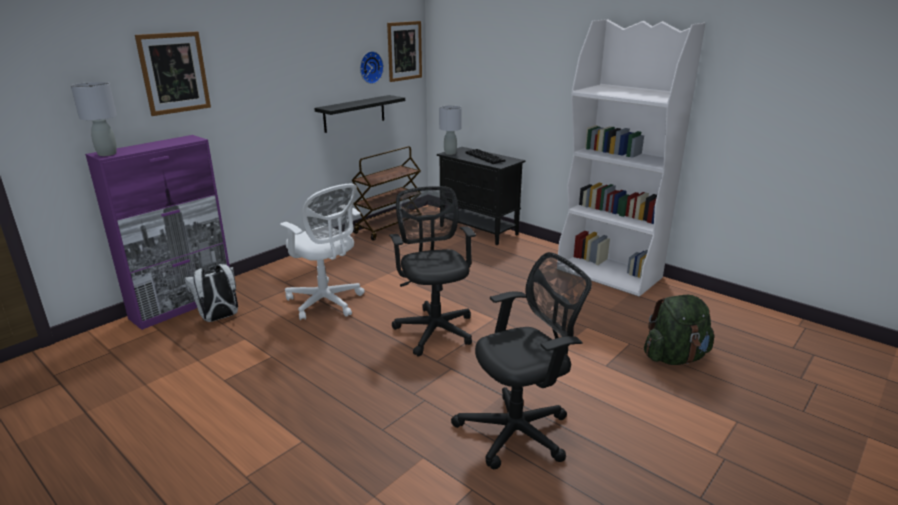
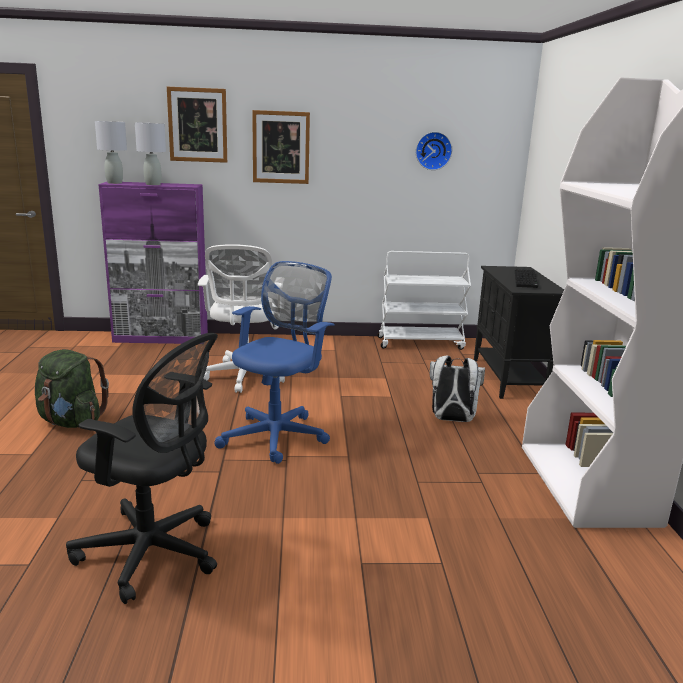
camera: 45 degrees right, 5 degrees down
white backpack [184,264,238,322] -> white backpack moved to [430,356,485,422]
black shelf [314,95,405,133] -> none
brown cart [351,146,421,241] -> white cart [377,251,471,350]
picture [387,21,422,82] -> picture moved to [252,110,310,184]
black office chair [389,186,476,357] -> blue office chair [214,261,335,464]
grey table lamp [439,106,462,155] -> grey table lamp moved to [135,123,166,185]
green backpack [644,295,714,365] -> green backpack moved to [35,349,109,428]

